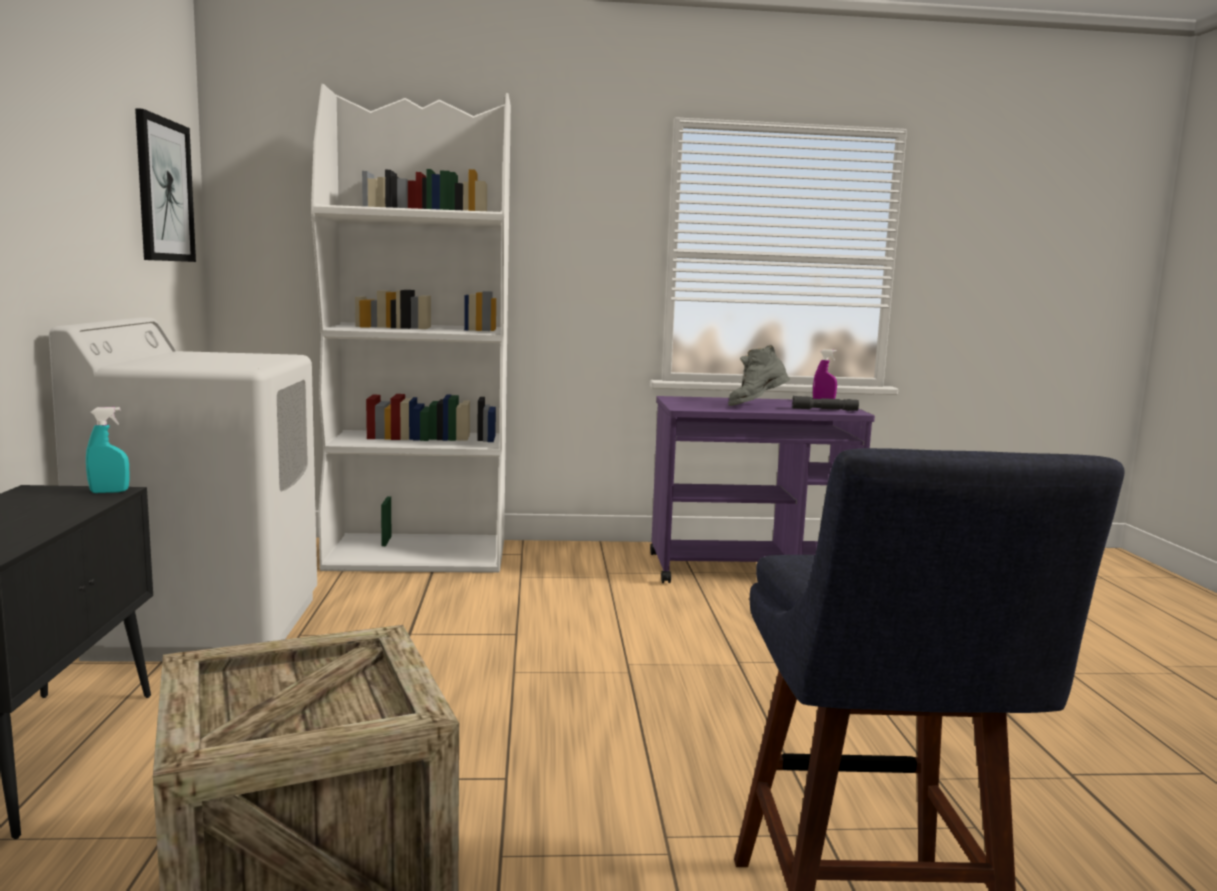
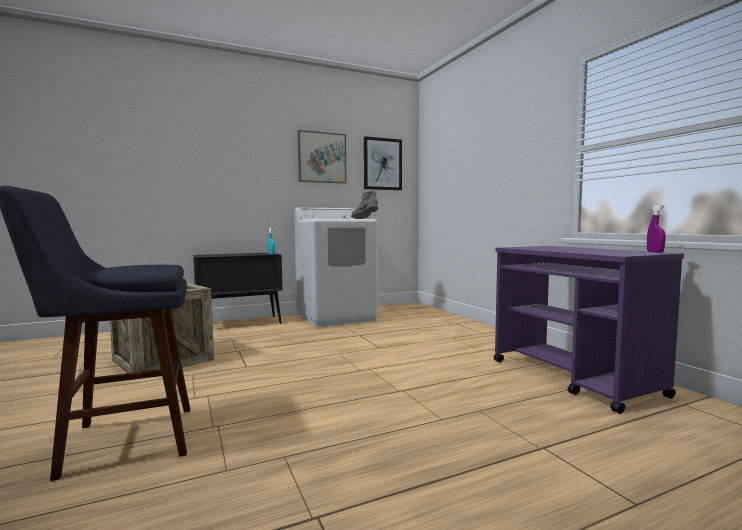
camera: 70 degrees right, 5 degrees down
white bookcase [311,84,511,573] -> none
grey boot [728,345,790,406] -> grey boot moved to [351,191,378,219]
grey flashlight [792,396,859,411] -> none
none -> picture [298,130,346,183]

